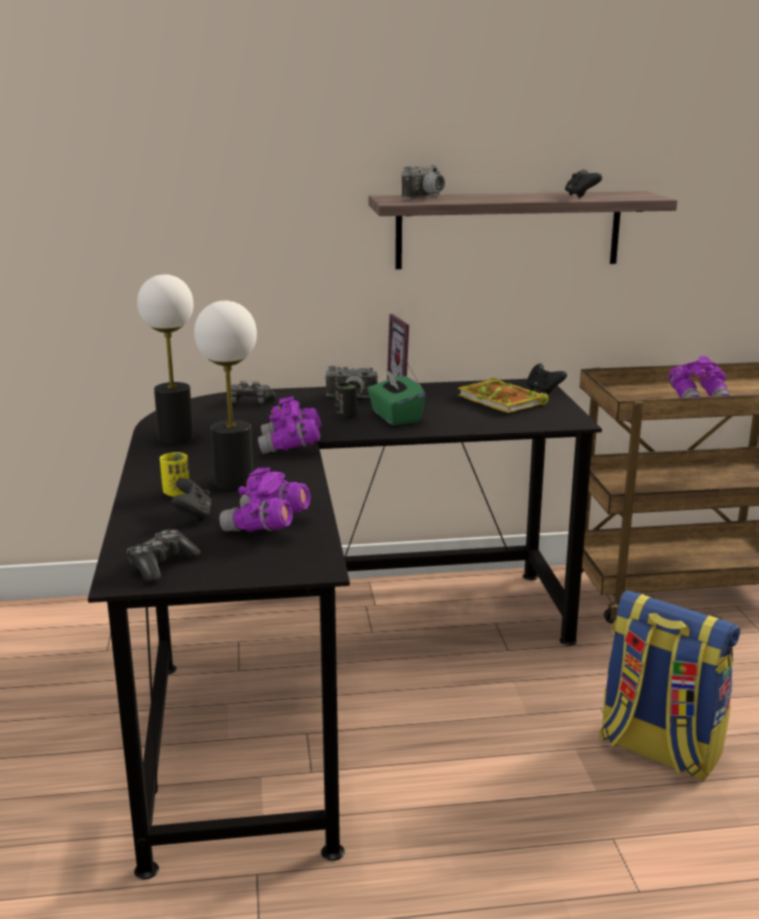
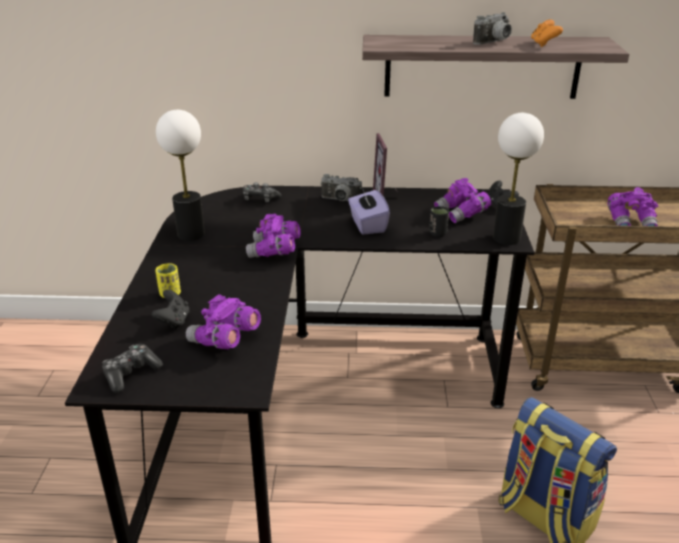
camera: 10 degrees right, 10 degrees up
table lamp [194,301,257,490] -> table lamp moved to [493,113,544,245]
black cup [335,383,358,419] -> black cup moved to [429,206,449,237]
green tissue box [367,368,426,425] -> purple tissue box [348,190,390,235]
camera [402,165,445,199] -> camera moved to [473,12,512,45]
book [458,377,549,413] -> purple binoculars [434,178,491,223]
black game controller [565,170,602,198] -> orange game controller [531,19,563,47]

